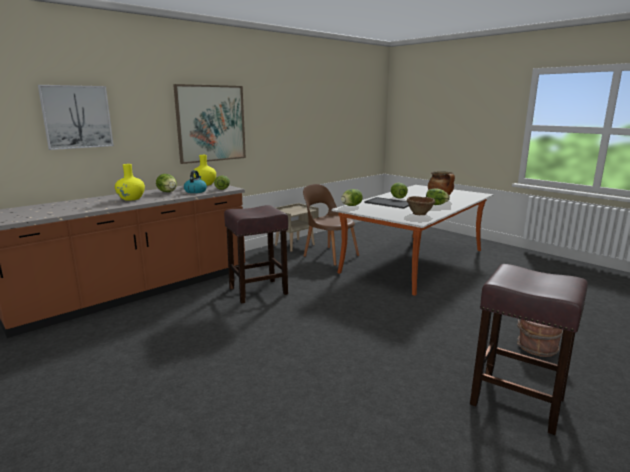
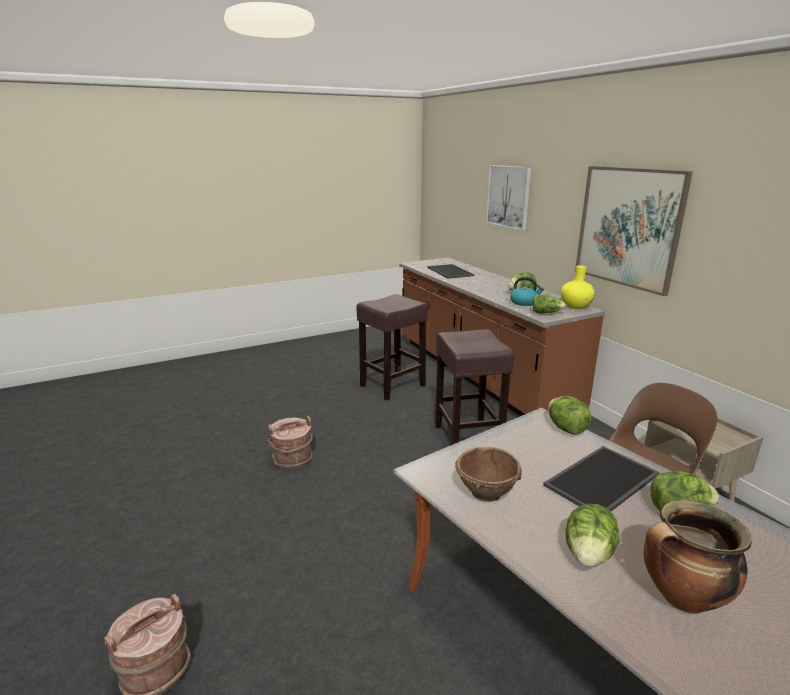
camera: 105 degrees right, 5 degrees up
yellow vase [115,164,145,201] -> none
brown stool [470,264,588,435] -> brown stool moved to [356,294,428,401]
none -> brown bucket [268,416,313,469]
none -> tray [427,264,474,279]

